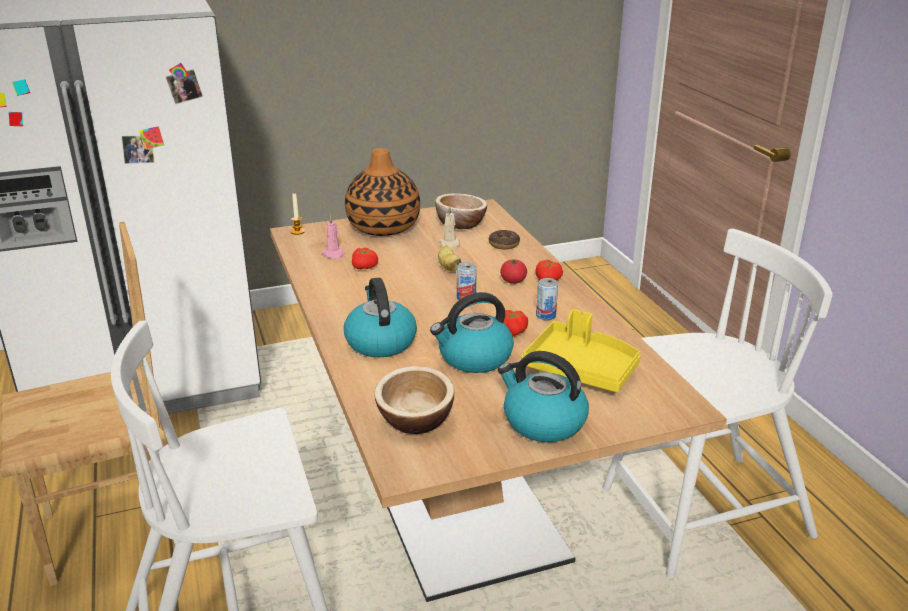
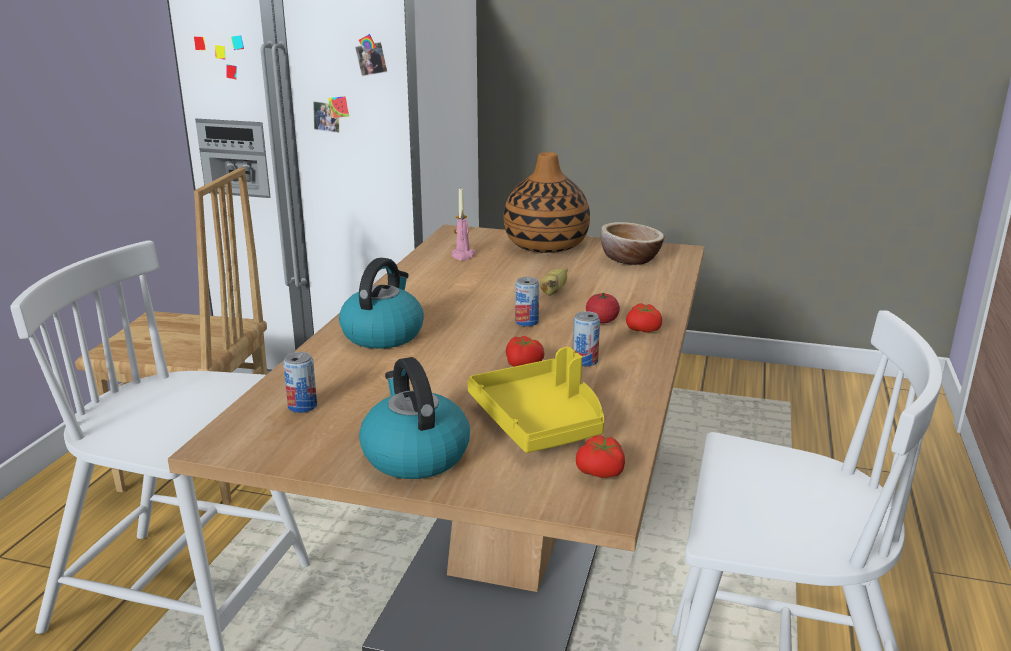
camera: 35 degrees right, 5 degrees down
tomato [352,248,378,269] -> tomato moved to [576,435,625,478]
bowl [374,366,454,434] -> can [283,352,317,413]
kettle [430,292,514,373] -> none
beige candle [439,206,460,250] -> none
donut [489,230,520,249] -> none

